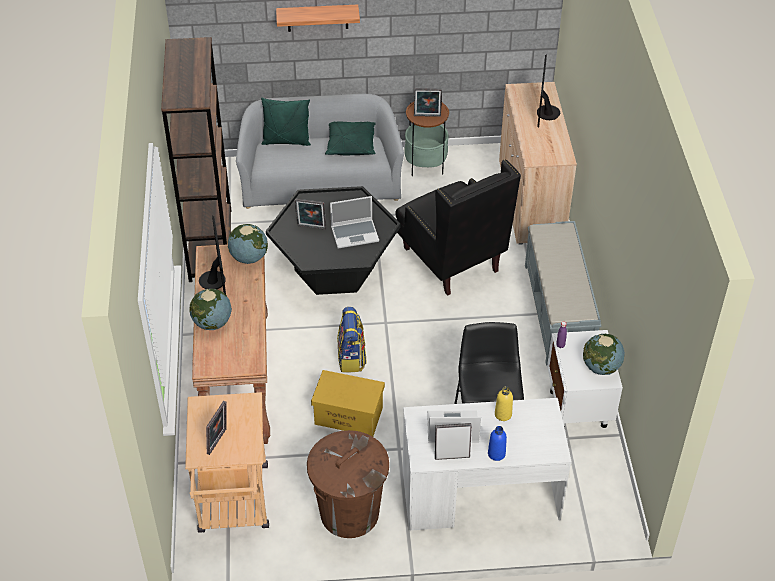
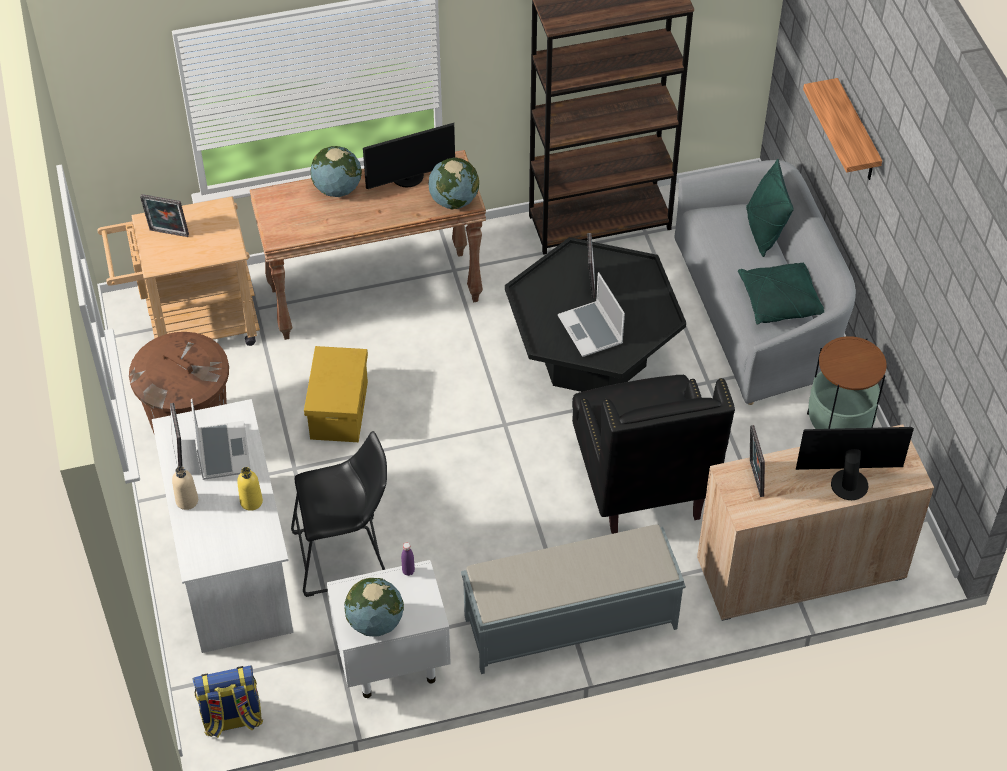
camera: 80 degrees right, 5 degrees up
backpack [337,307,366,372] -> backpack moved to [192,666,263,738]
black armchair [396,159,521,296] -> black armchair turned 60 degrees counterclockwise [572,375,735,534]
picture frame [414,88,442,117] -> picture frame moved to [750,425,765,497]
blue bottle [488,426,507,461] -> beige bottle [172,466,198,510]

